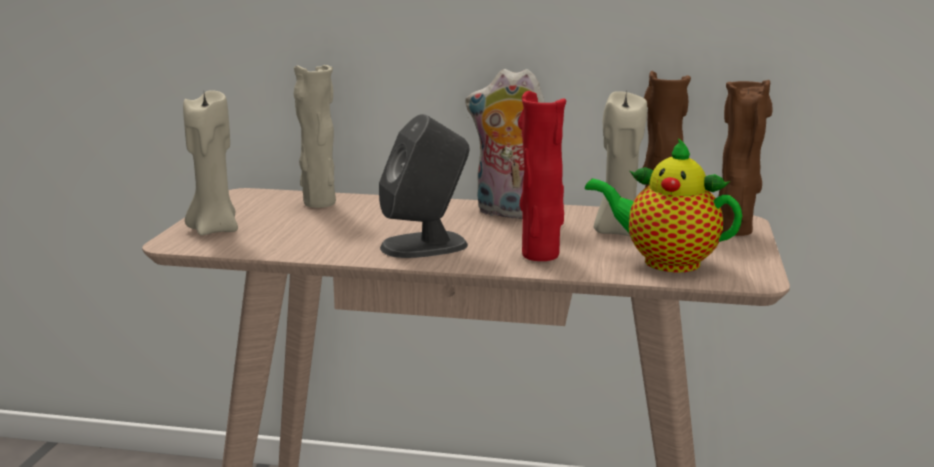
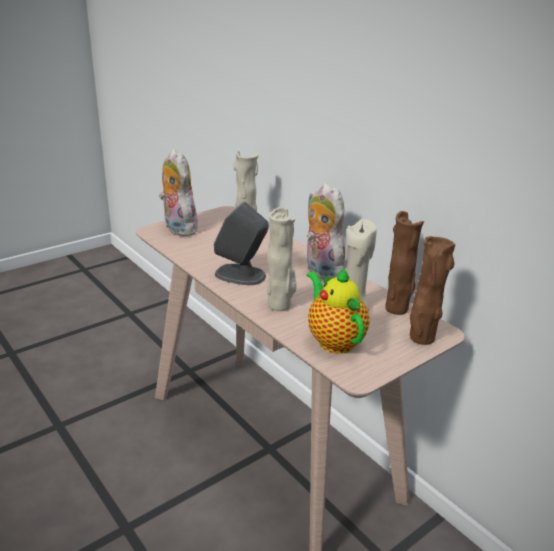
camera: 40 degrees right, 10 degrees up
beige candle [183,90,238,236] -> plush toy [159,149,198,236]
red vase [518,91,566,261] -> beige vase [266,207,296,311]

